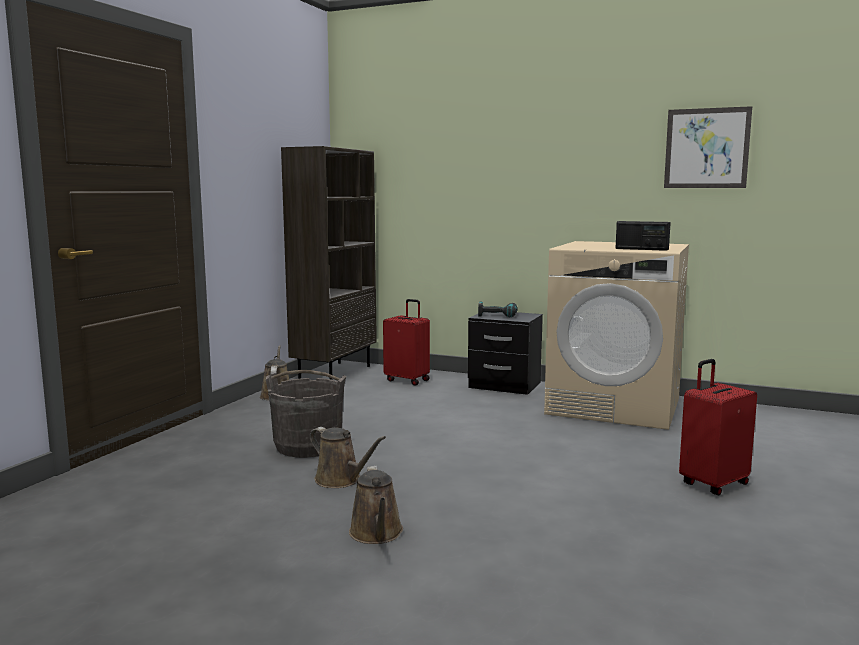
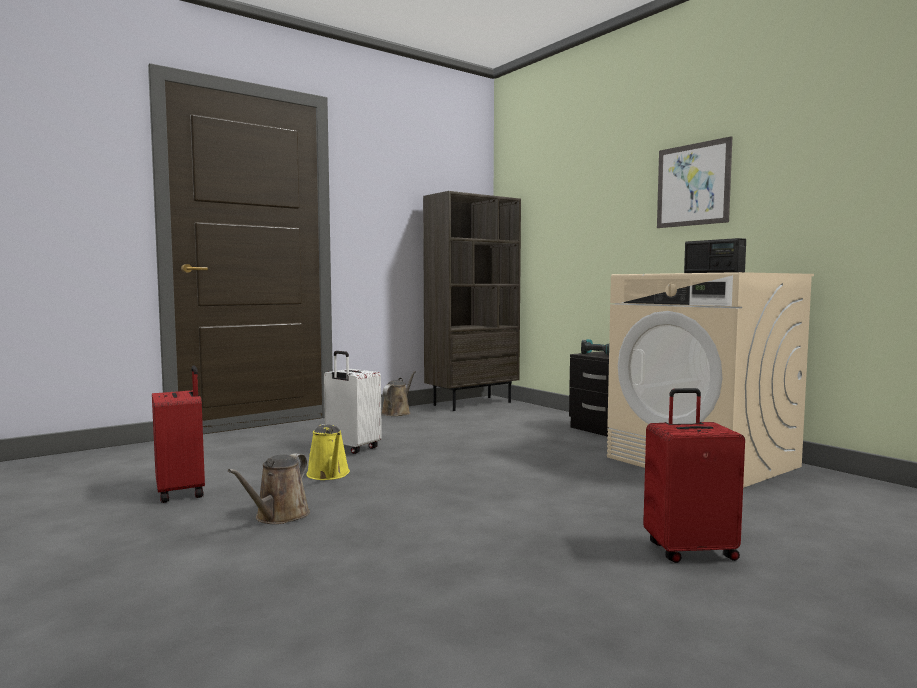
camera: 30 degrees right, 5 degrees down
grey bucket [266,370,346,458] -> white suitcase [324,351,382,454]
brown watering can [310,427,386,488] -> yellow watering can [306,424,350,480]
red suitcase [383,299,430,386] -> red suitcase moved to [152,366,205,503]
picture [664,106,752,188] -> picture moved to [657,136,732,228]

